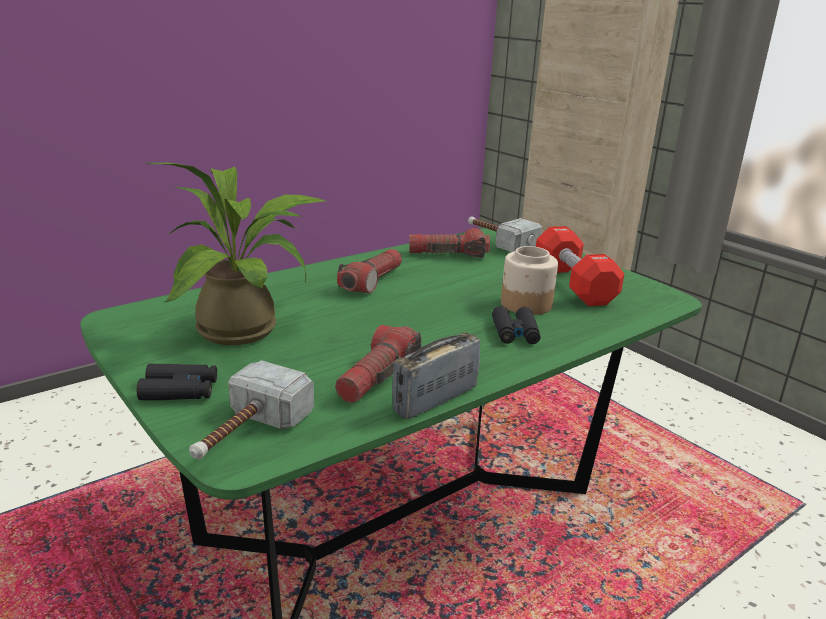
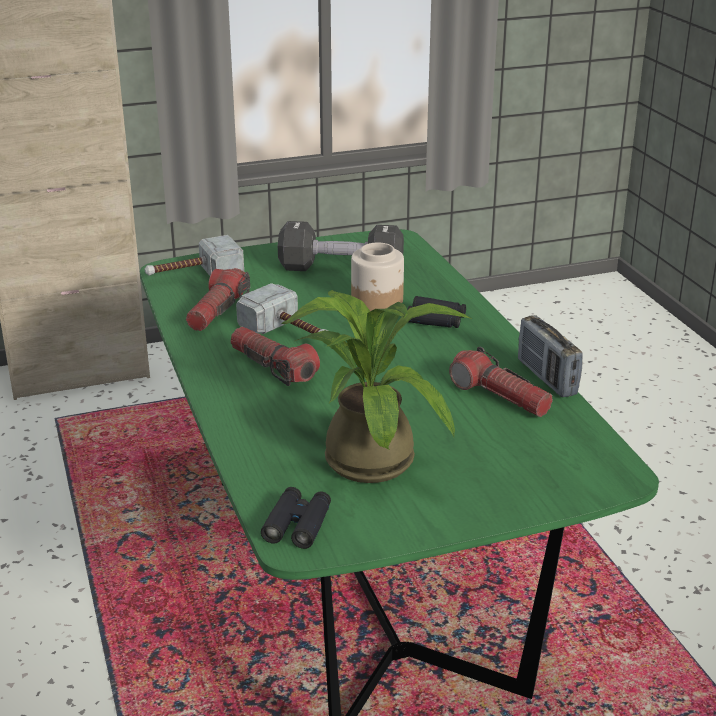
camera: 70 degrees left, 5 degrees up
black binoculars [137,363,217,400] -> black binoculars moved to [261,487,331,549]
hammer [189,360,314,459] -> hammer moved to [236,283,328,334]
red dumbbell [536,226,624,306] -> black dumbbell [278,221,404,271]

